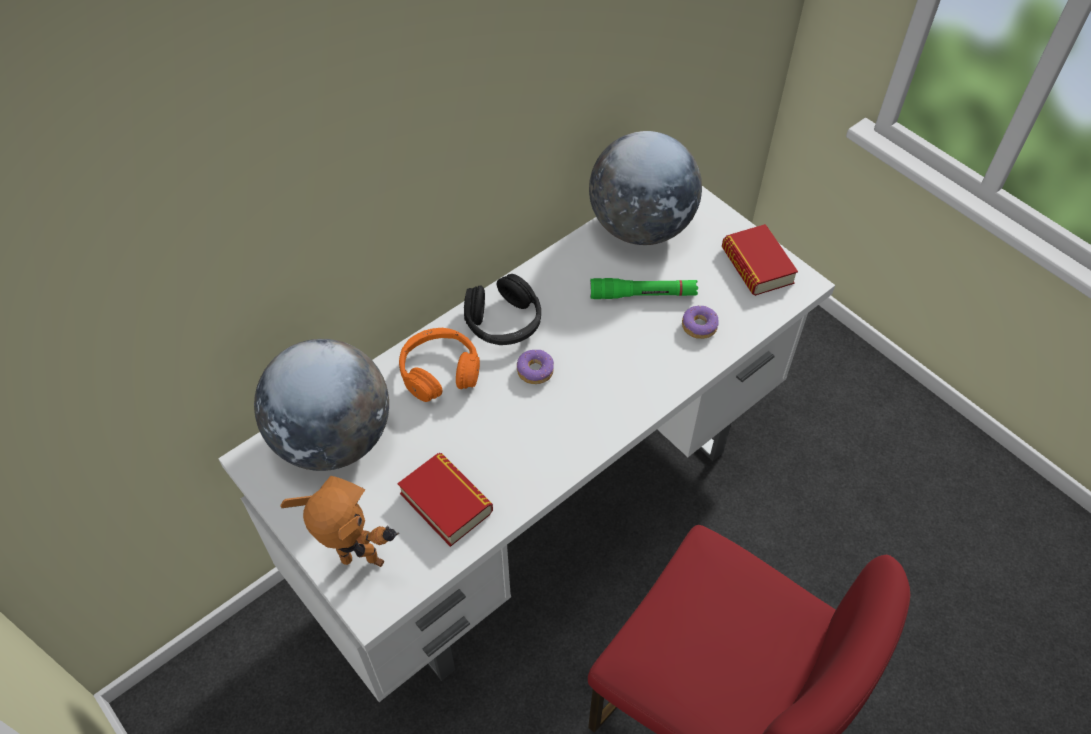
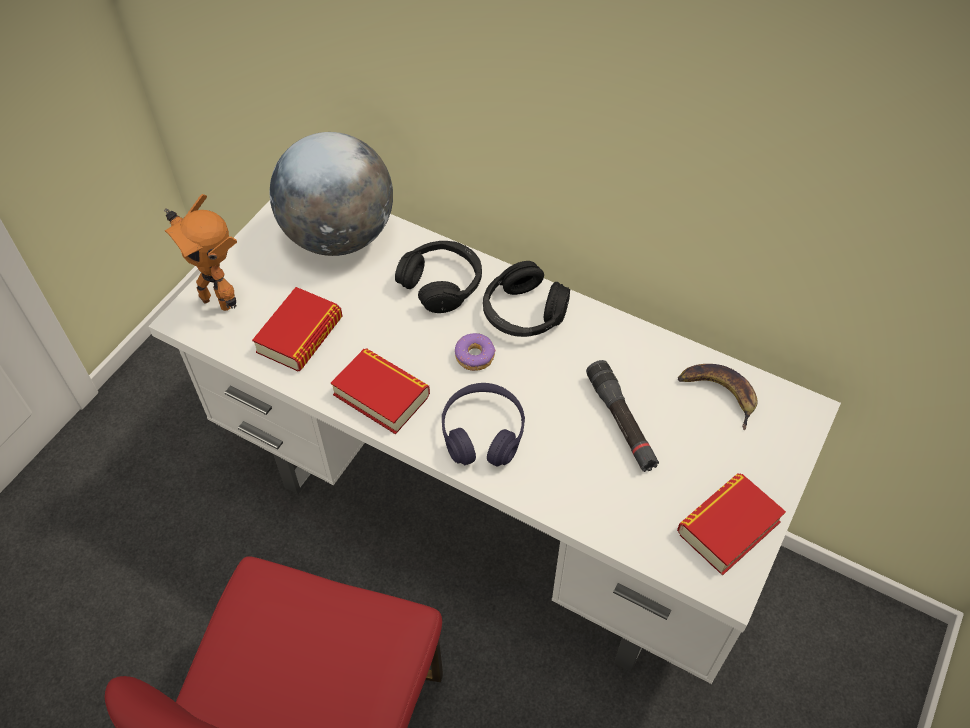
camera: 70 degrees right, 0 degrees up
toy robot [280,476,400,567] -> toy robot turned 135 degrees clockwise [164,194,237,311]
orange headphones [399,328,480,402] -> black headphones [395,241,482,313]
globe [589,131,702,245] -> banana [678,364,757,431]
green flashlight [590,278,698,299] -> black flashlight [586,360,659,472]
donut [682,306,719,339] -> none
none -> book [331,348,430,434]
none -> purple headphones [442,383,525,467]

